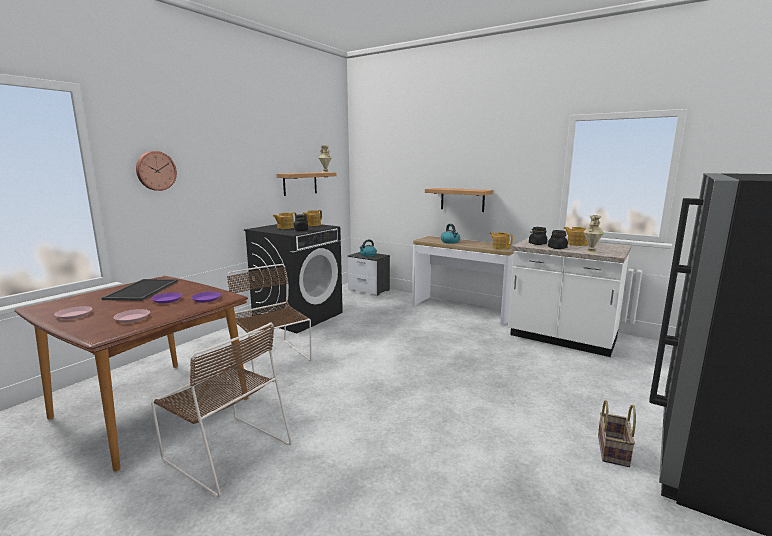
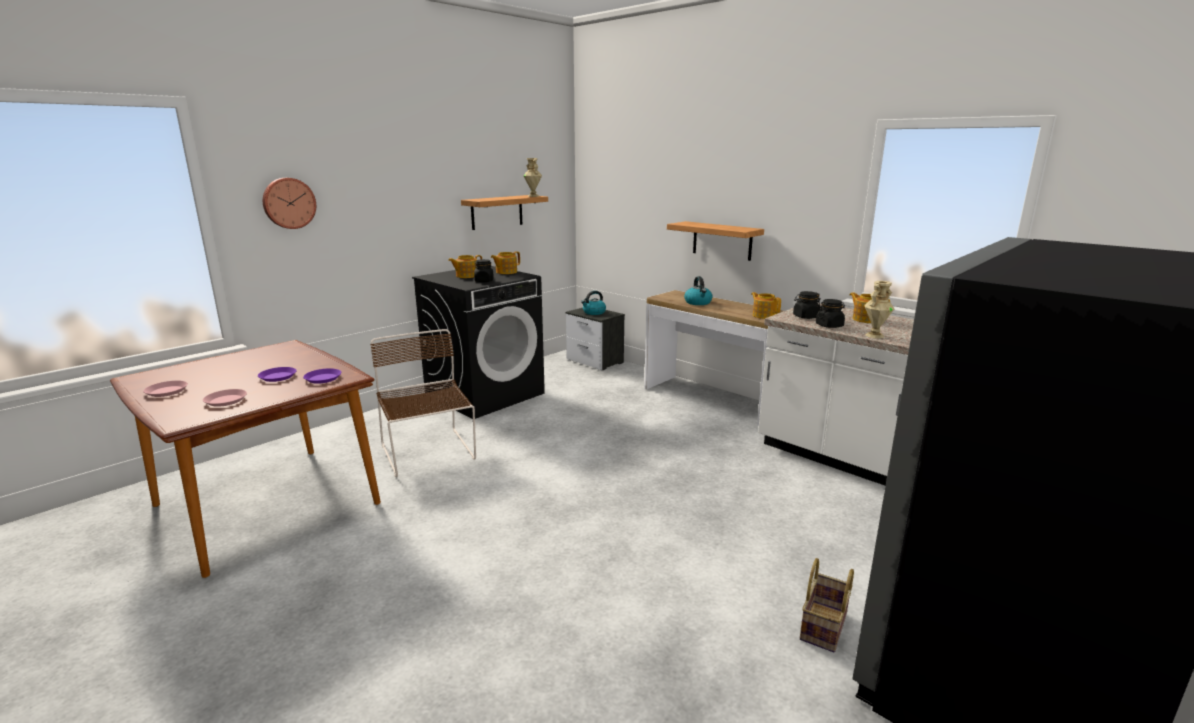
camera: 10 degrees right, 5 degrees up
tray [102,279,178,301] -> none
brown chair [151,322,292,498] -> none

